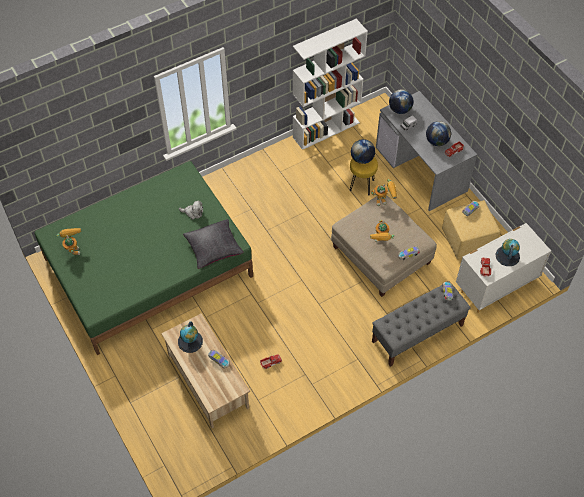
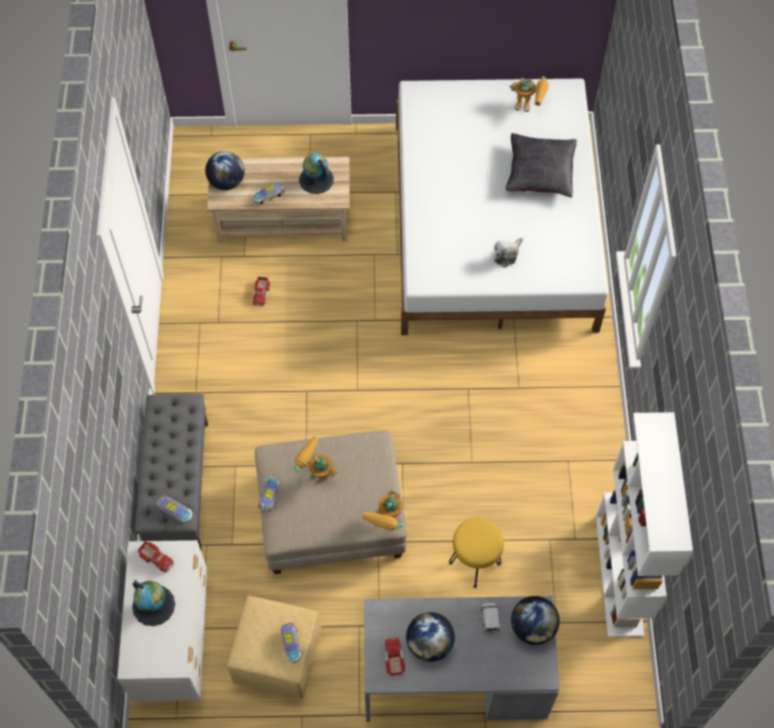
camera: 120 degrees right, 5 degrees up
green bed [34,161,253,355] -> white bed [396,79,609,335]
black pillow [183,219,244,269] -> black pillow moved to [506,133,577,198]
globe [351,139,375,164] -> globe moved to [205,151,244,190]

